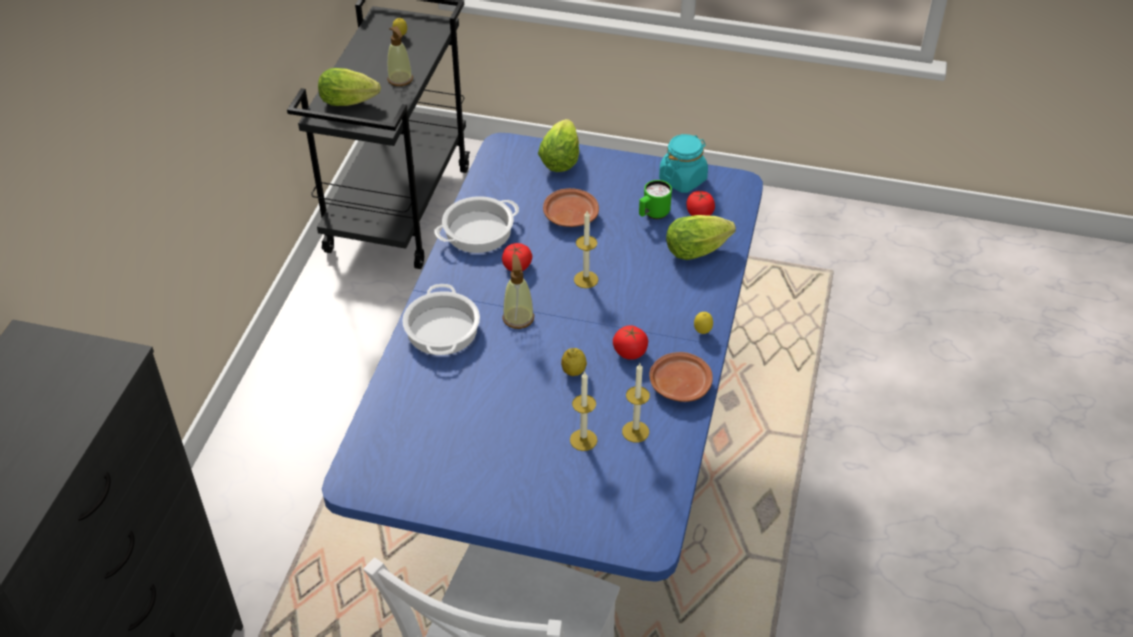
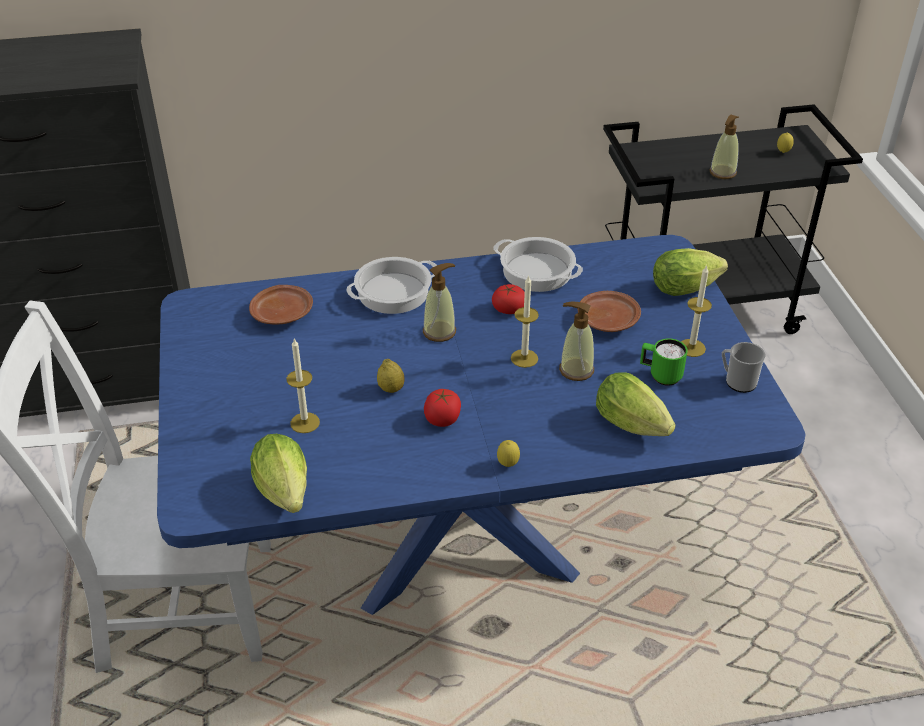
camera: 65 degrees right, 5 degrees down
lettuce [318,68,381,106] -> lettuce moved to [250,434,307,513]
candle [622,363,650,442] -> candle moved to [681,265,712,357]
brown plate [649,352,713,402] -> brown plate moved to [249,285,313,325]
turquoise jar [659,134,708,193] -> mug [722,342,765,393]
tomato [687,191,715,216] -> none
none -> soap dispenser [559,301,594,381]

